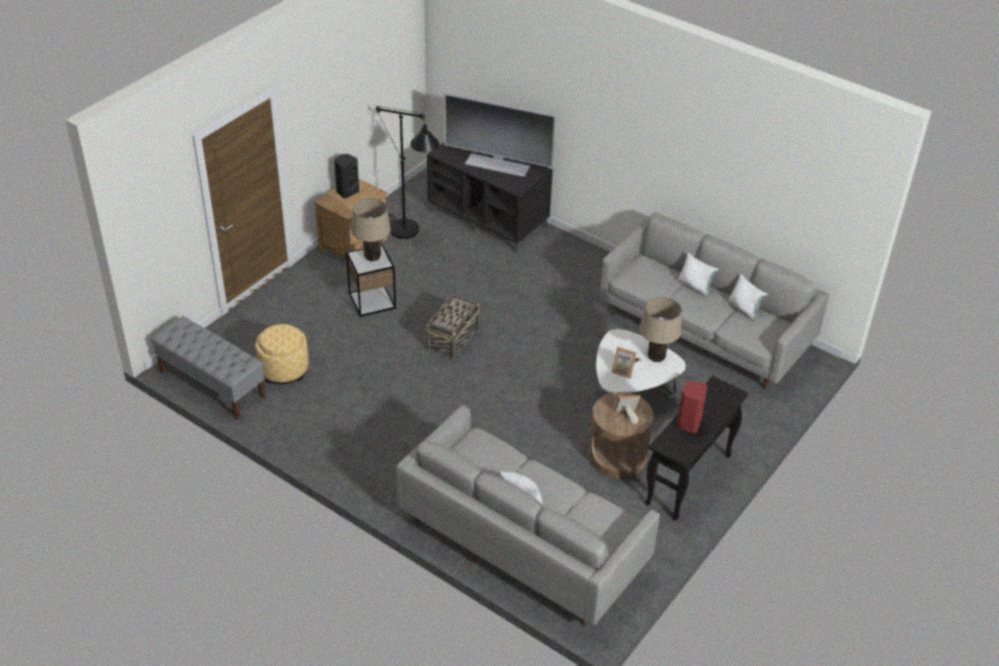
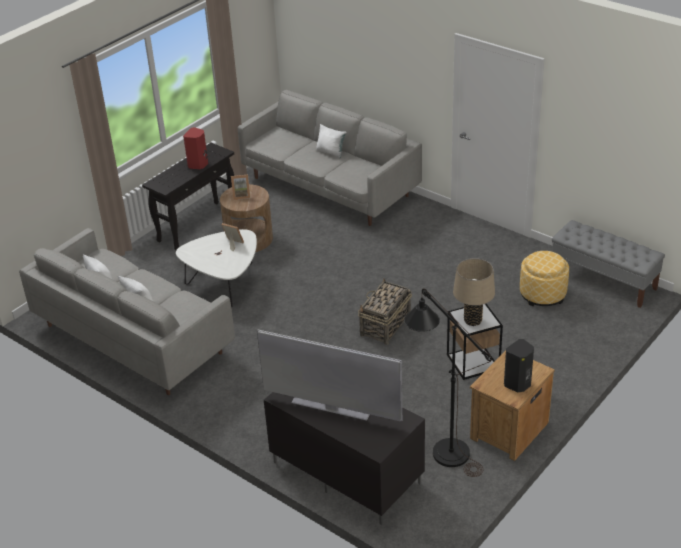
camera: 175 degrees left, 5 degrees down
beige table lamp [640,297,682,362] -> none

